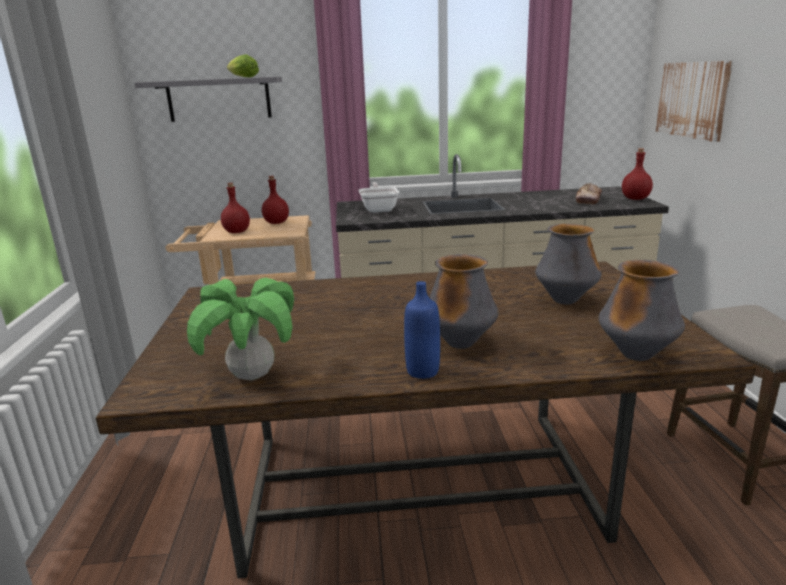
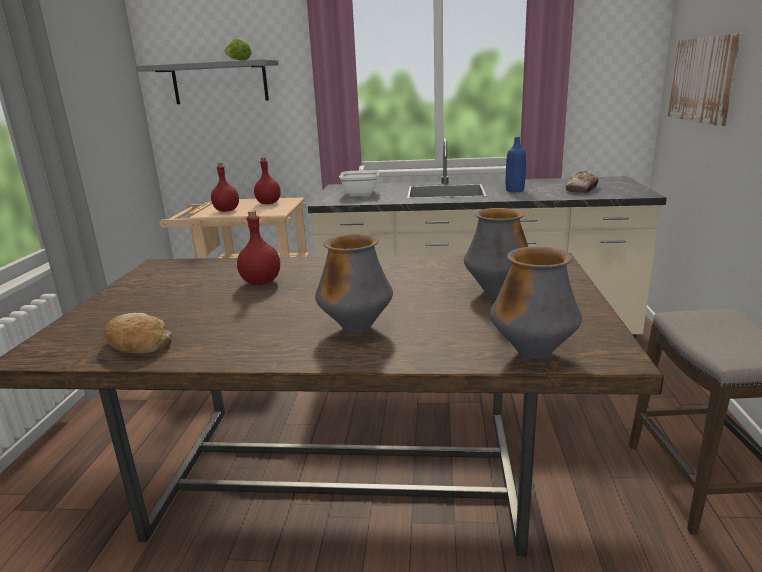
camera: 10 degrees right, 0 degrees up
potted plant [187,278,294,380] -> bread [104,313,172,354]
blue bottle [404,281,440,379] -> blue bottle moved to [506,137,526,192]
red bottle [622,148,653,200] -> red bottle moved to [237,210,280,285]

